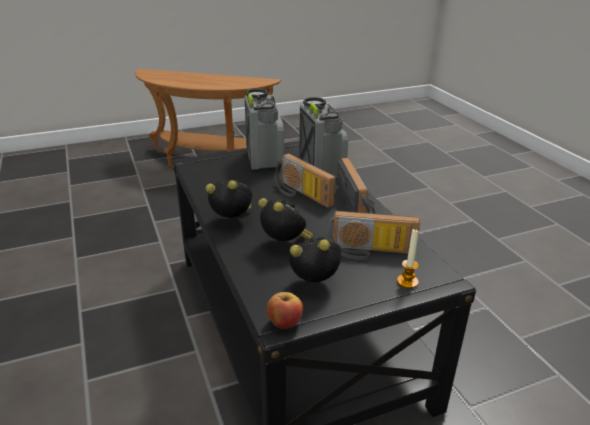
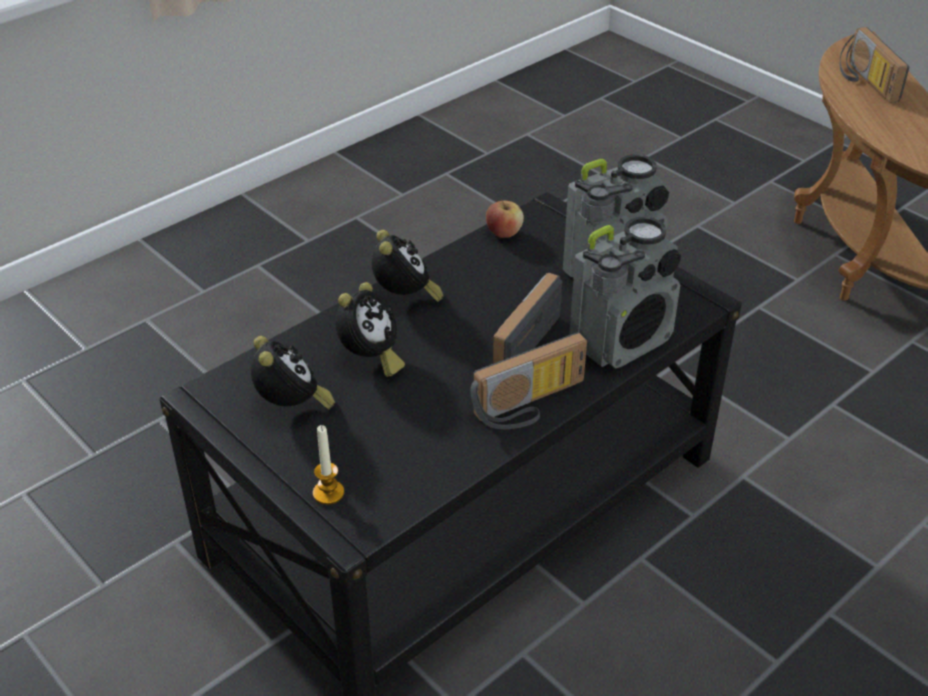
camera: 70 degrees right, 10 degrees up
apple [267,292,303,329] -> apple moved to [486,199,524,238]
radio [327,211,420,260] -> radio moved to [839,27,909,103]

